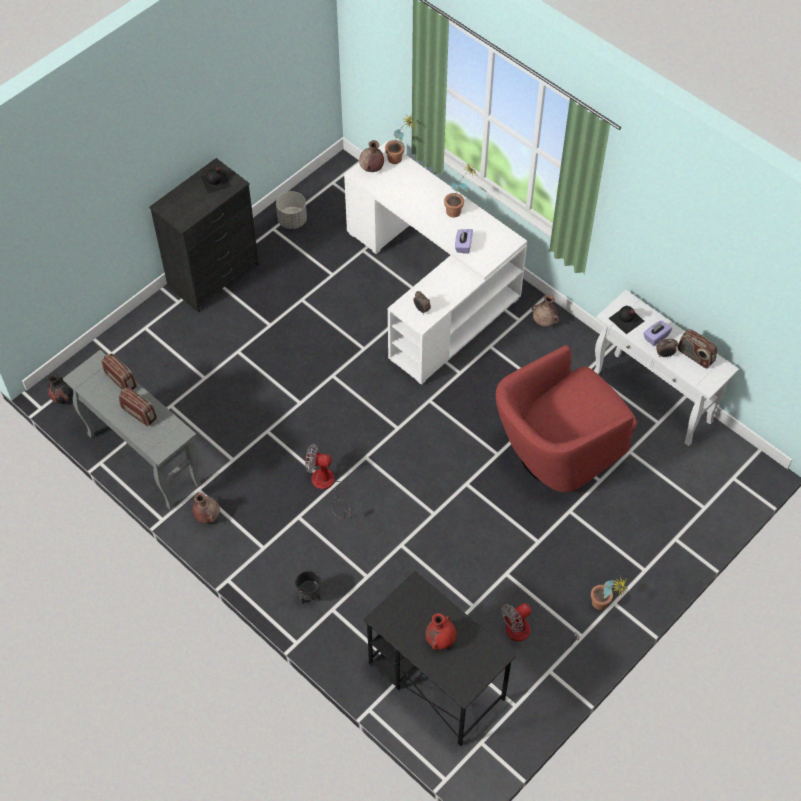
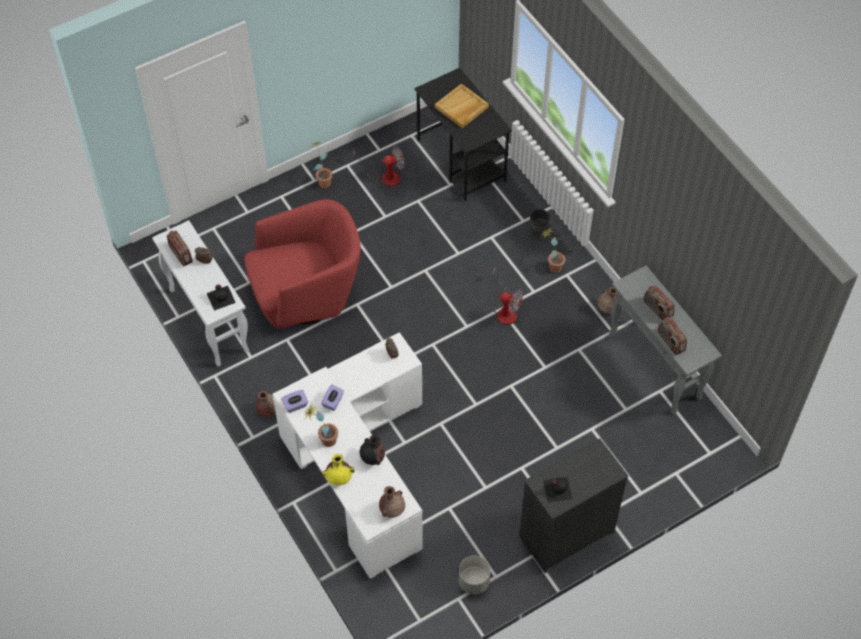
camera: 165 degrees left, 0 degrees up
black vase [47,373,73,404] -> black vase moved to [360,435,385,465]
potted plant [385,116,415,164] -> potted plant moved to [542,227,565,273]
red vase [425,613,456,650] -> beige tray [435,83,489,128]
purple tissue box [643,321,672,346] -> purple tissue box moved to [281,390,308,413]
none -> yellow vase [323,454,354,485]

